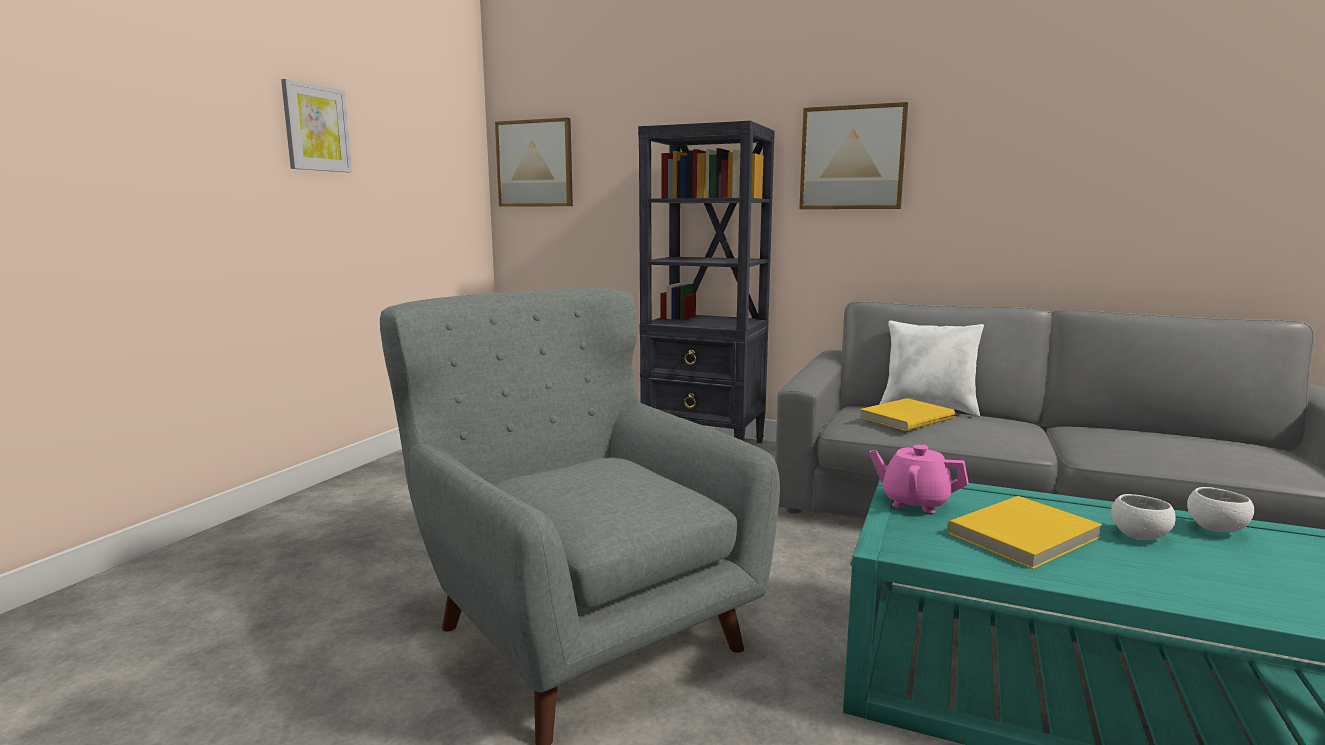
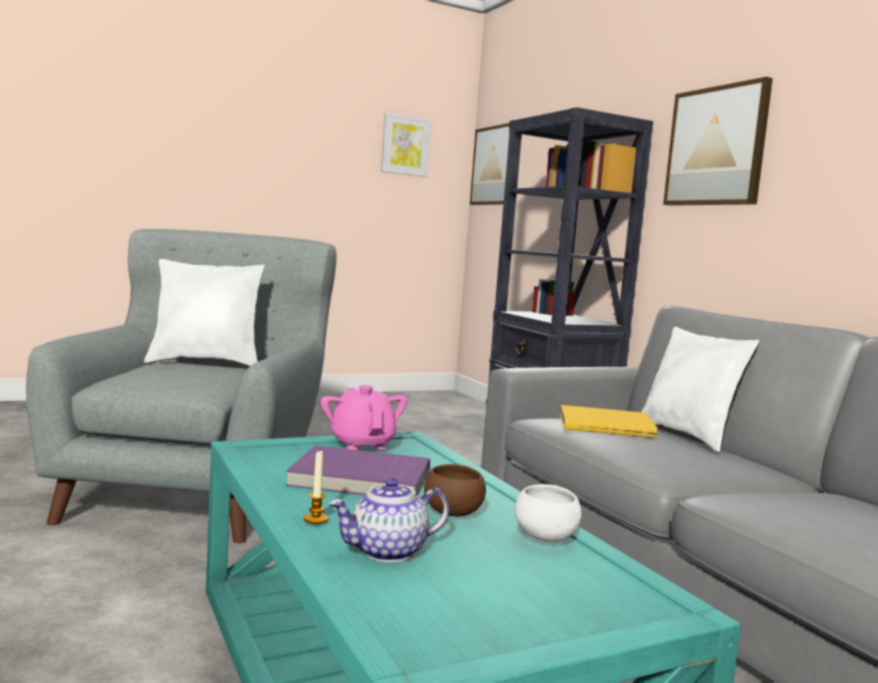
camera: 40 degrees right, 5 degrees down
picture [281,79,352,172] -> picture moved to [381,113,431,177]
yellow book [947,496,1102,569] -> purple book [286,446,430,496]
white bowl [1111,494,1176,540] -> brown bowl [424,464,486,517]
none -> white pillow [144,259,265,366]
none -> candle [304,450,328,524]
none -> teapot [329,478,449,562]

